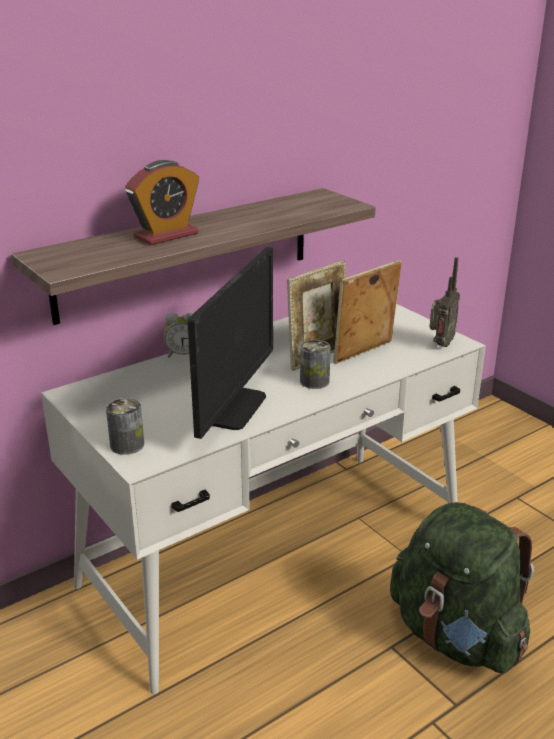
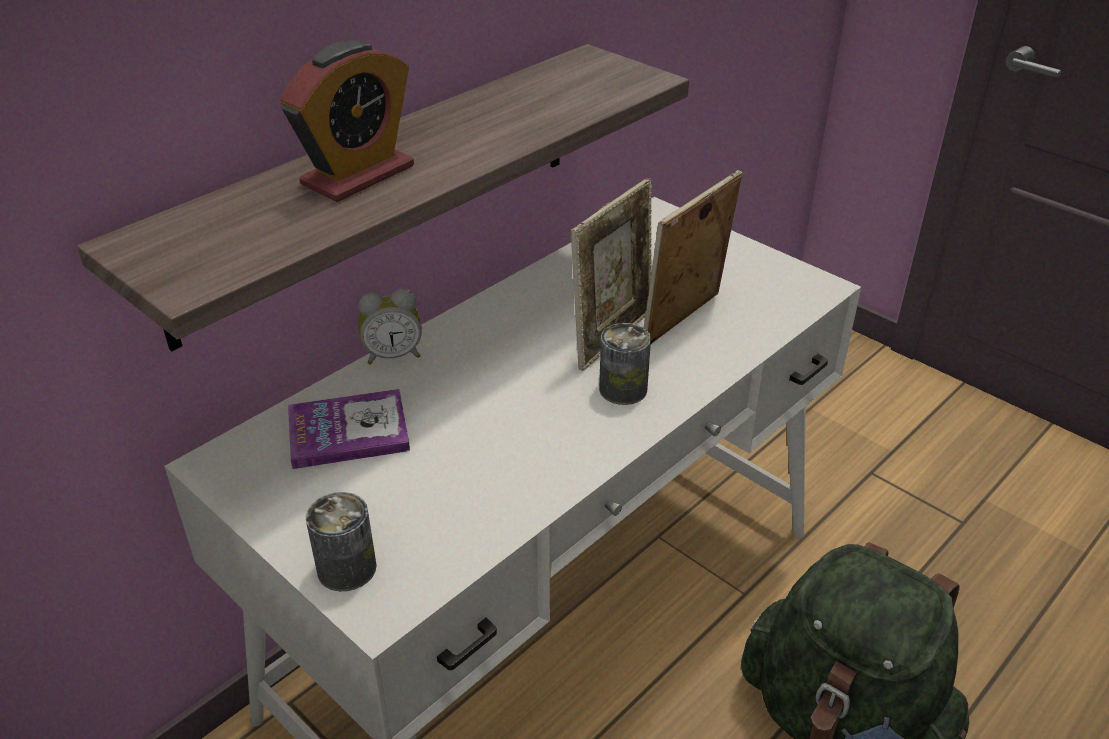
camera: 10 degrees left, 10 degrees up
monitor [188,247,273,439] -> none
radio [430,257,460,347] -> none
none -> book [288,389,410,469]

